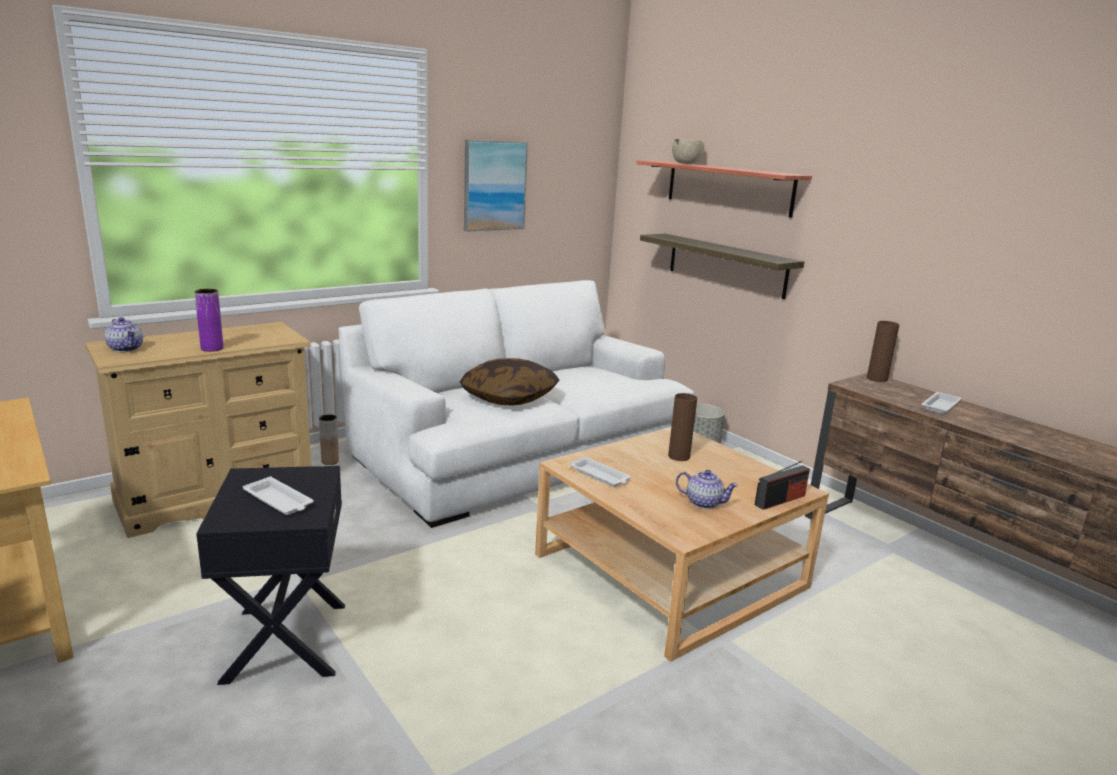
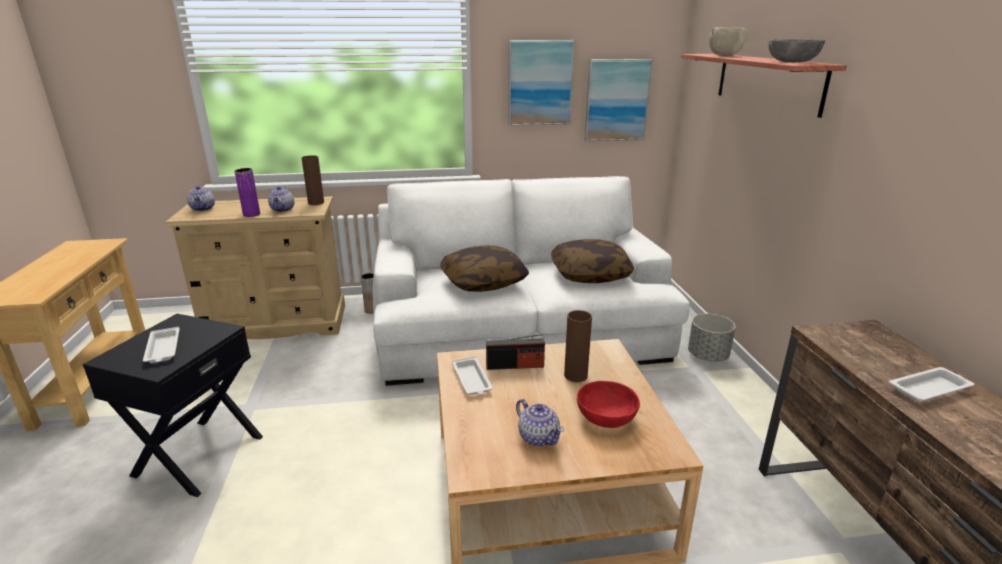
camera: 30 degrees right, 5 degrees up
shelf [640,234,804,299] -> none
radio [755,461,810,510] -> radio moved to [486,334,545,370]
brown vase [867,321,899,382] -> brown vase moved to [301,155,324,205]
none -> teapot [268,186,294,212]
none -> pillow [551,239,634,283]
none -> red bowl [577,381,640,428]
none -> picture [584,59,653,142]
none -> grey bowl [768,39,825,63]

